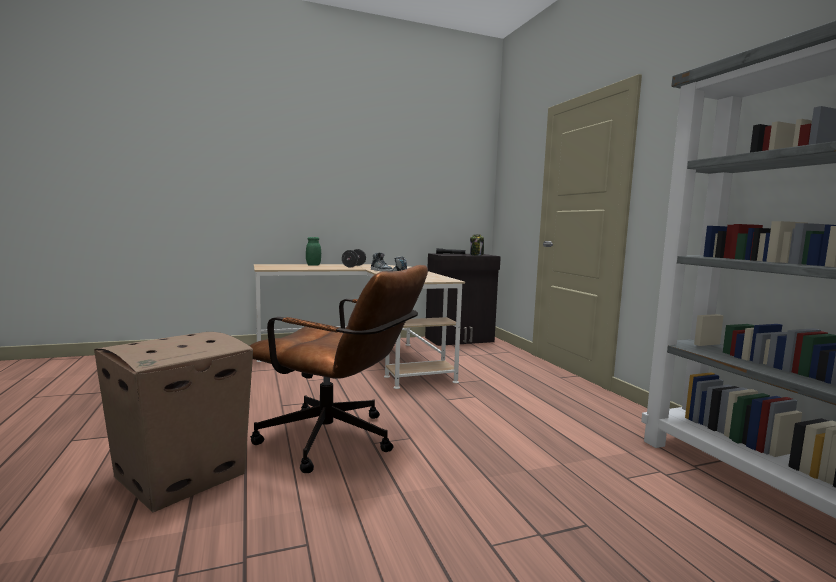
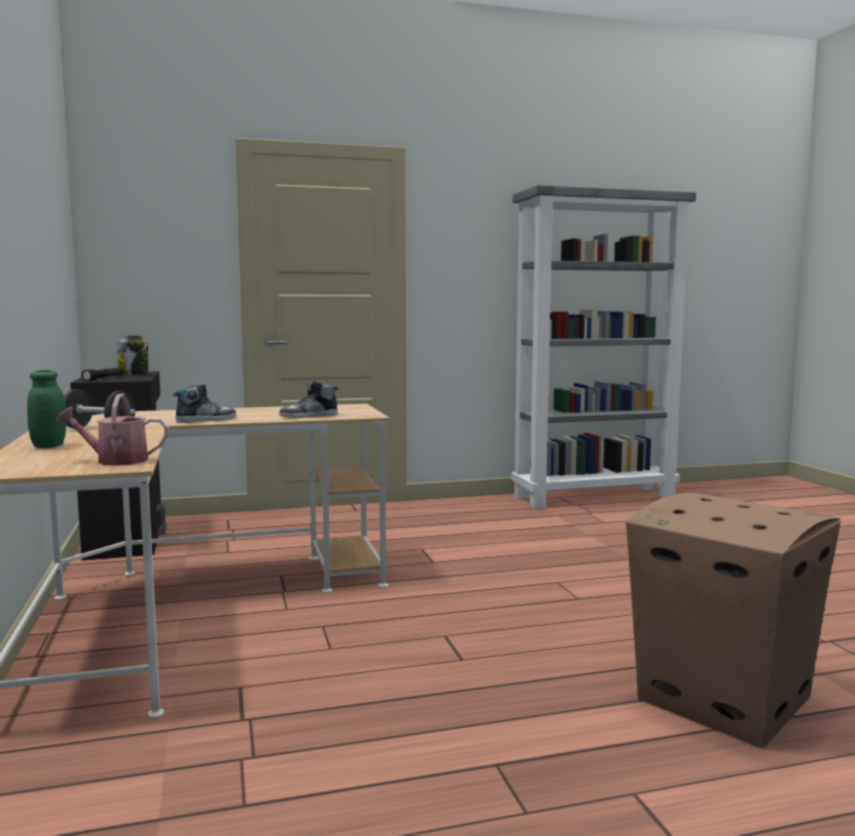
camera: 85 degrees left, 0 degrees up
brown office chair [250,265,428,473] -> none
none -> watering can [56,394,168,466]

